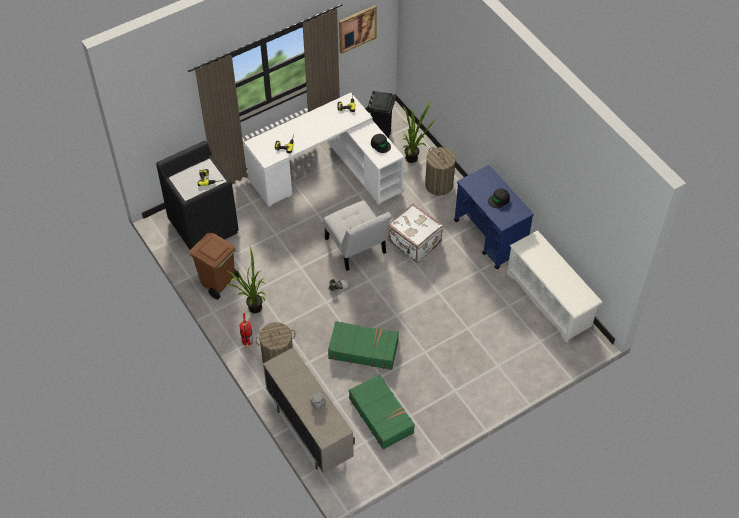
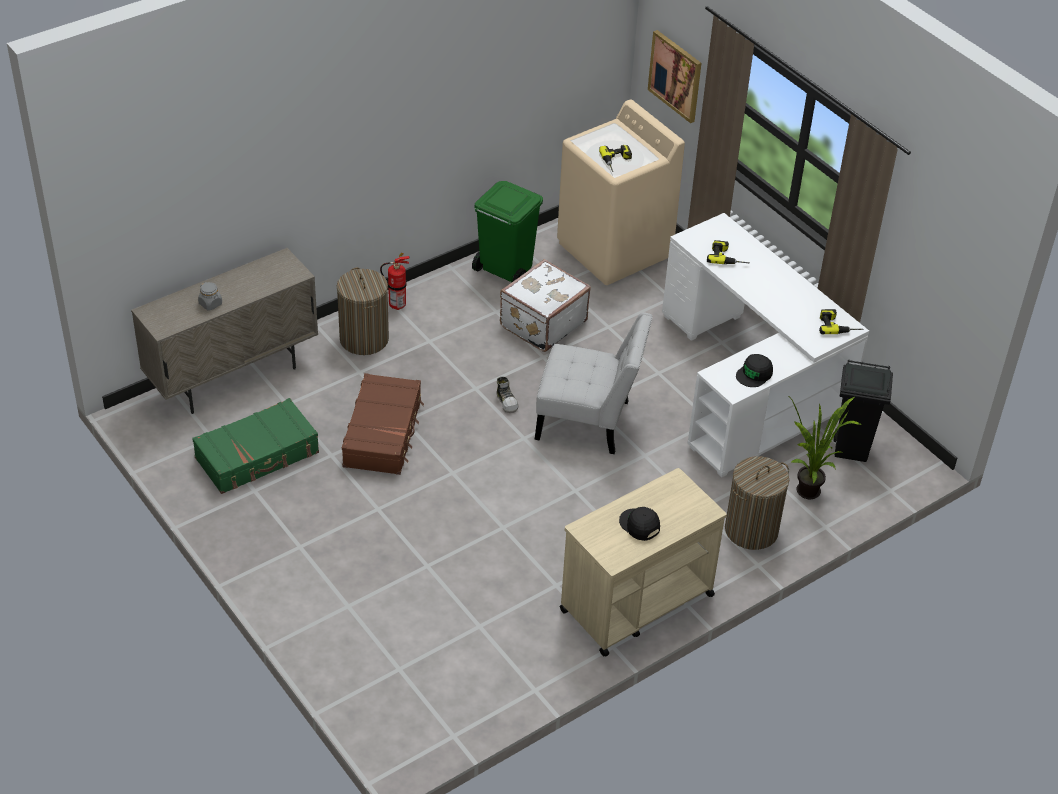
camera: 85 degrees right, 10 degrees down
black washing machine [156,141,239,250] -> beige washing machine [557,100,685,285]
brown trash can [189,233,239,300] -> green trash can [472,181,543,282]
potted plant [227,247,265,313] -> none
white chair [323,200,392,271] -> white chair turned 135 degrees counterclockwise [535,312,653,454]
green suitcase [328,321,399,370] -> brown suitcase [342,373,424,475]
picture [339,5,377,54] -> picture moved to [648,30,701,123]
white suitcase [388,204,443,263] -> white suitcase moved to [500,259,591,352]
blue cart [454,165,534,269] -> beige cart [560,468,727,657]
white shoe rack [507,230,603,343] -> none

